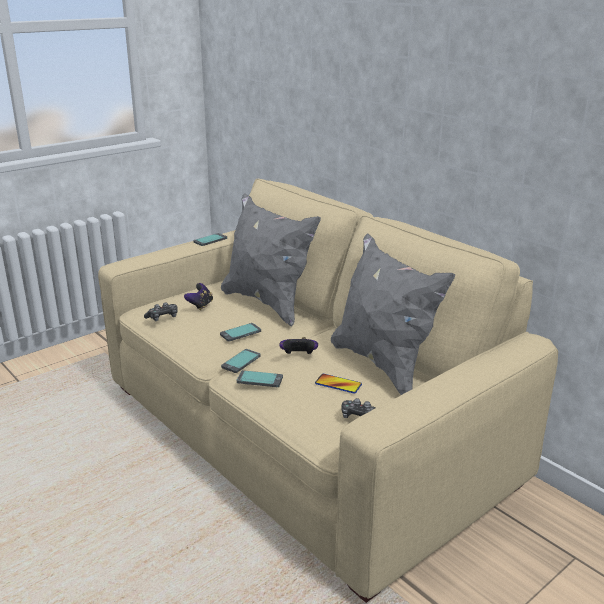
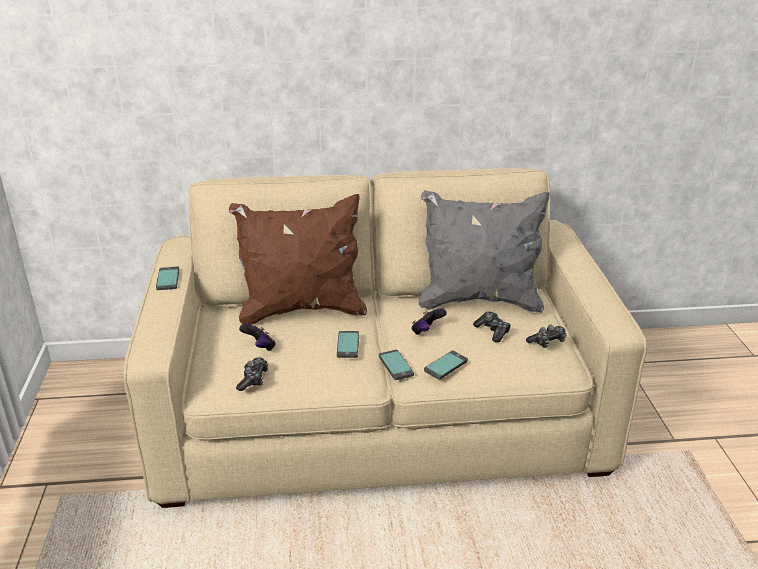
camera: 55 degrees left, 5 degrees up
grey pillow [221,193,321,327] -> brown pillow [229,194,367,325]
phone [315,374,362,394] -> game controller [473,312,511,343]

